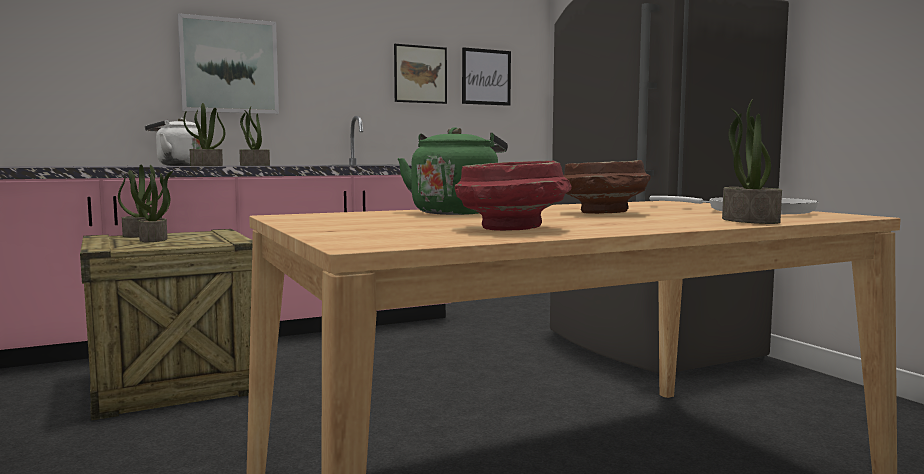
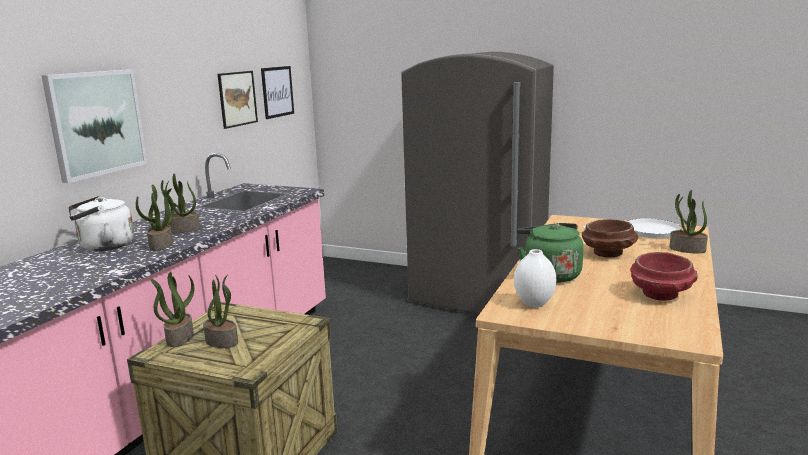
camera: 40 degrees left, 10 degrees up
none -> white vase [514,249,556,308]

